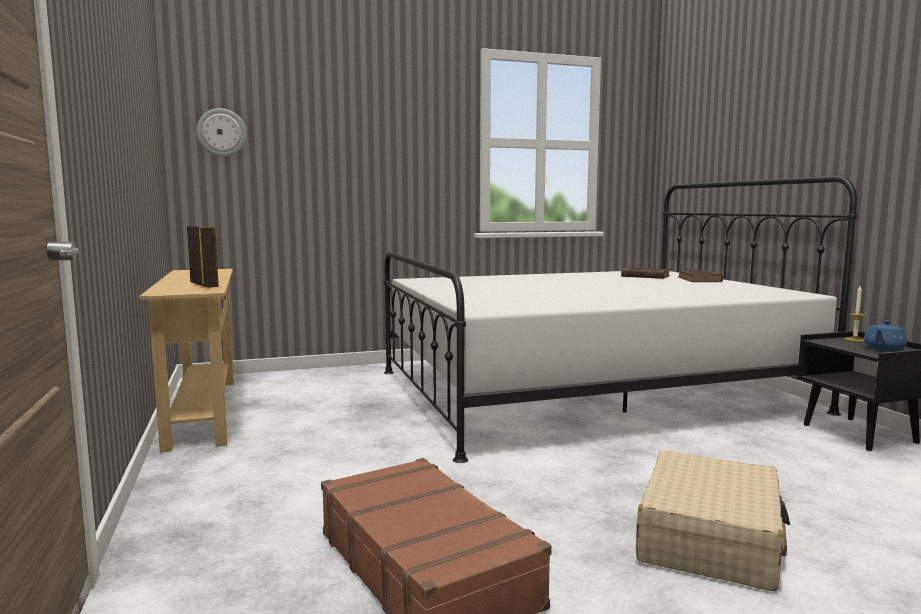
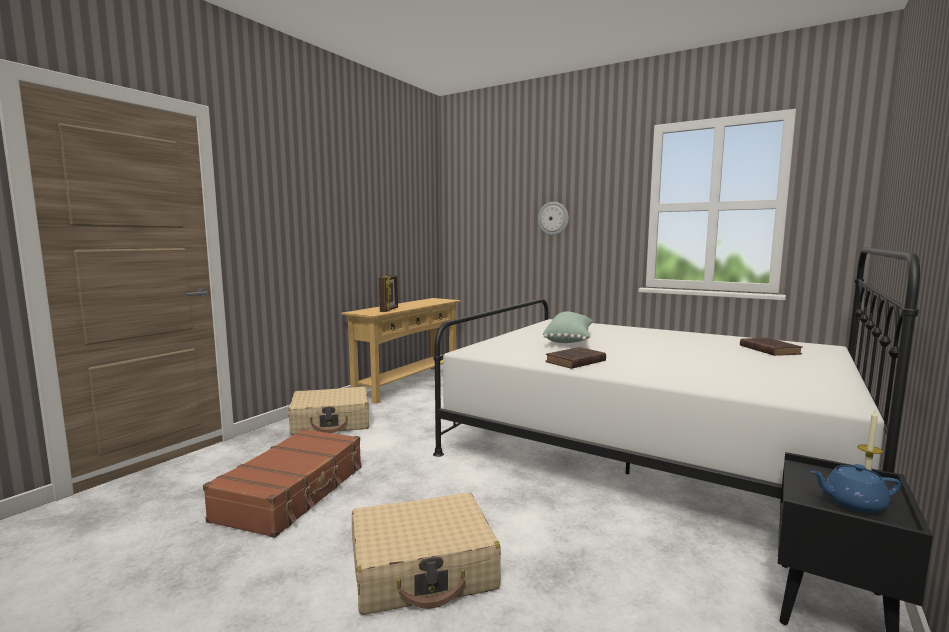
camera: 50 degrees right, 0 degrees up
wall clock [197,108,247,157] -> wall clock moved to [538,202,569,236]
brown book [678,270,723,282] -> brown book moved to [545,347,606,369]
none -> beige suitcase [288,387,369,435]
none -> green pillow [543,311,593,343]

